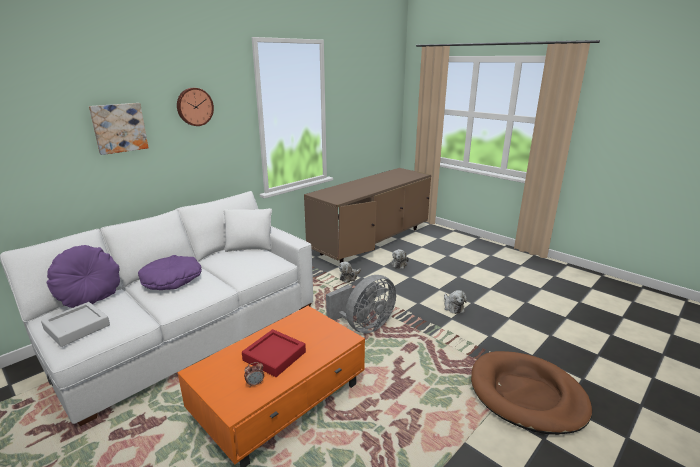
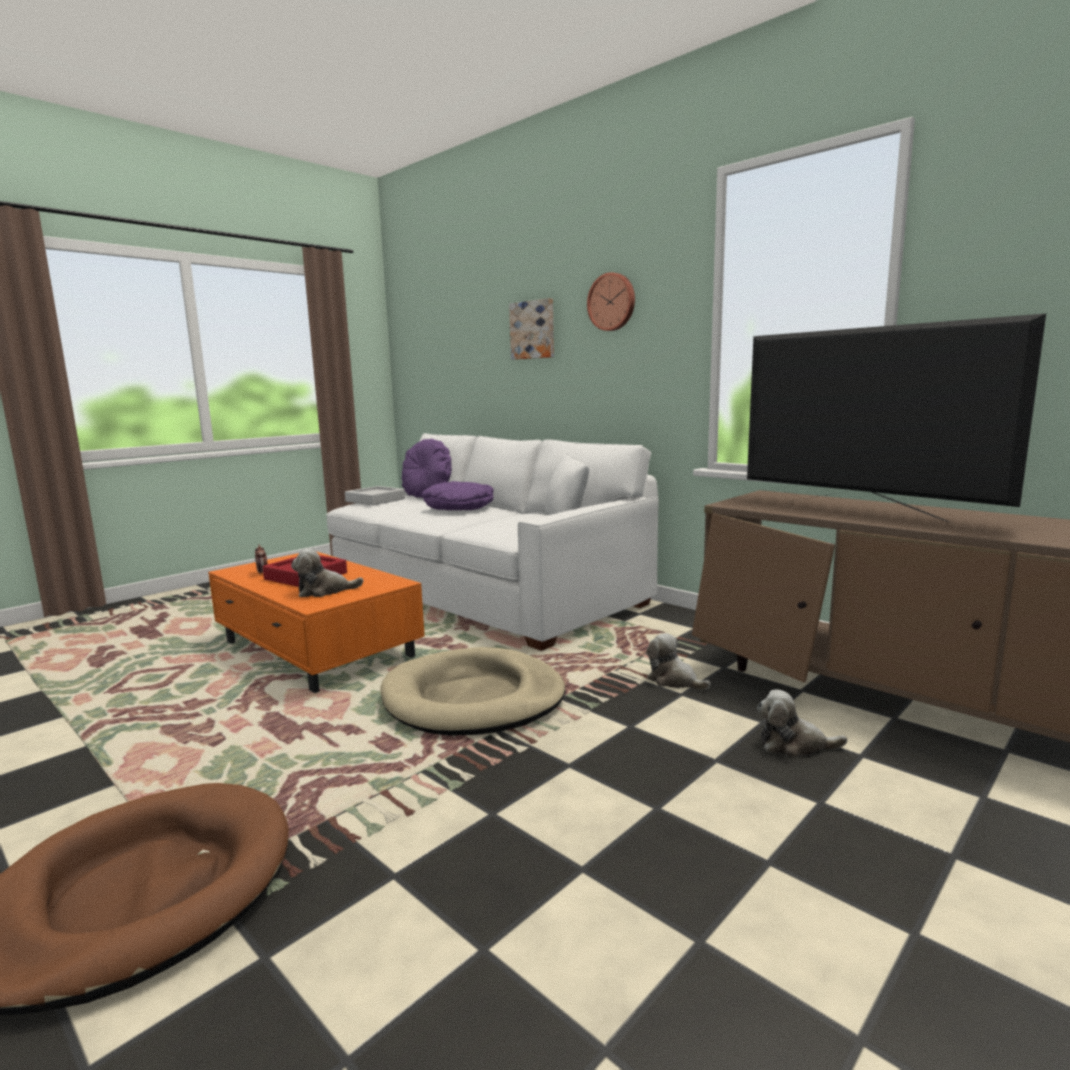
camera: 90 degrees right, 10 degrees down
grey fan [326,275,396,333] -> beige dog bed [380,647,565,736]
plush toy [444,290,467,314] -> plush toy moved to [291,549,364,597]
none -> television [747,314,1046,523]

